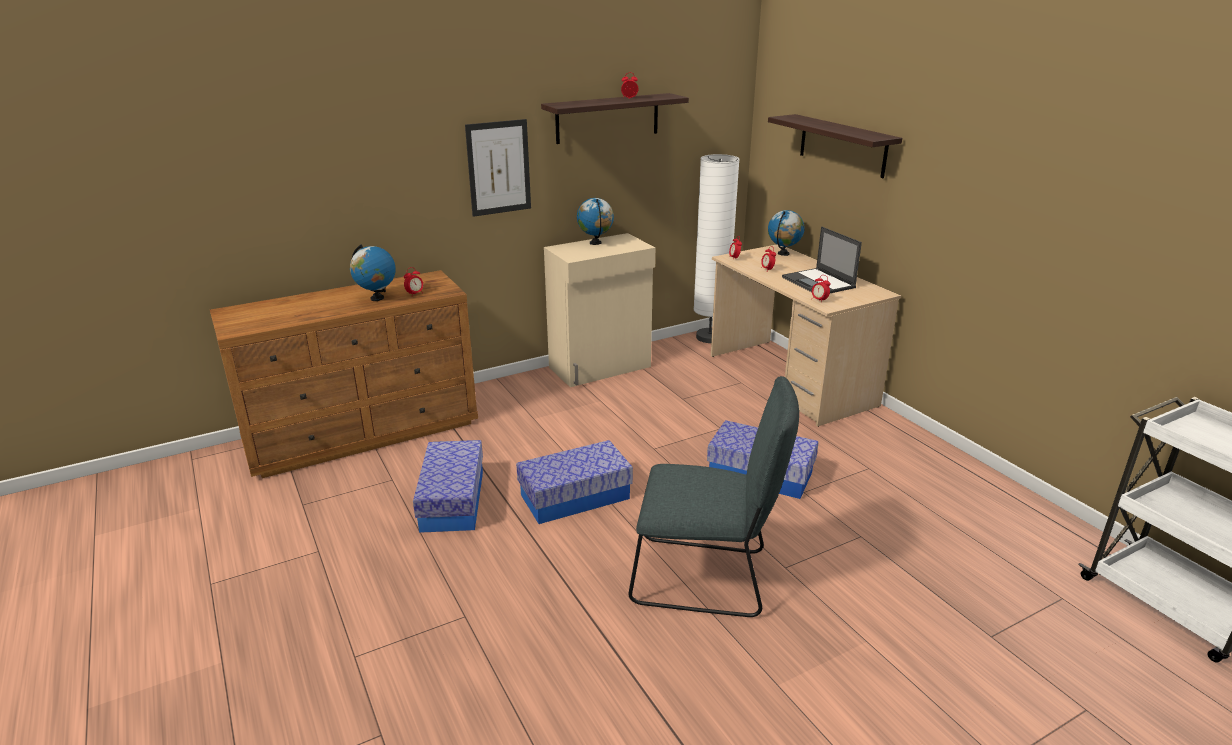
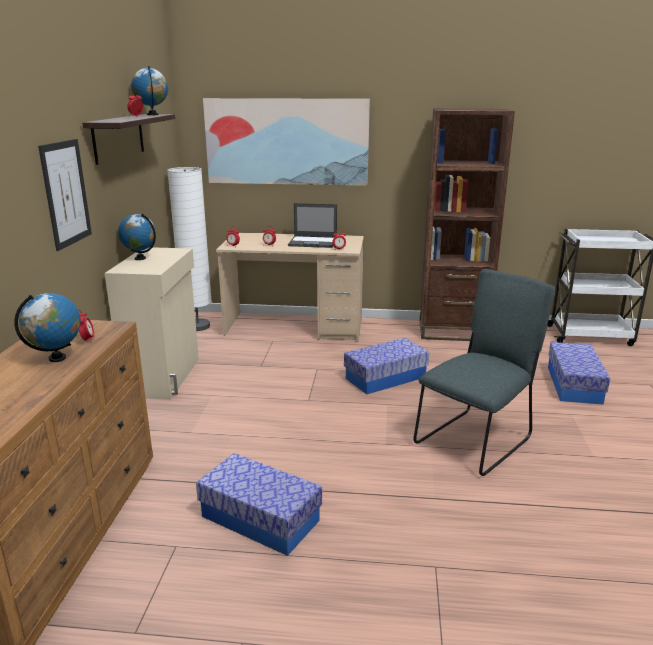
camera: 55 degrees left, 5 degrees down
storage box [516,440,633,524] -> storage box moved to [548,342,610,405]
shelf [768,114,902,178] -> picture [203,98,370,186]
globe [768,210,805,256] -> globe moved to [131,66,168,115]
none -> brown bookcase [420,109,515,341]

